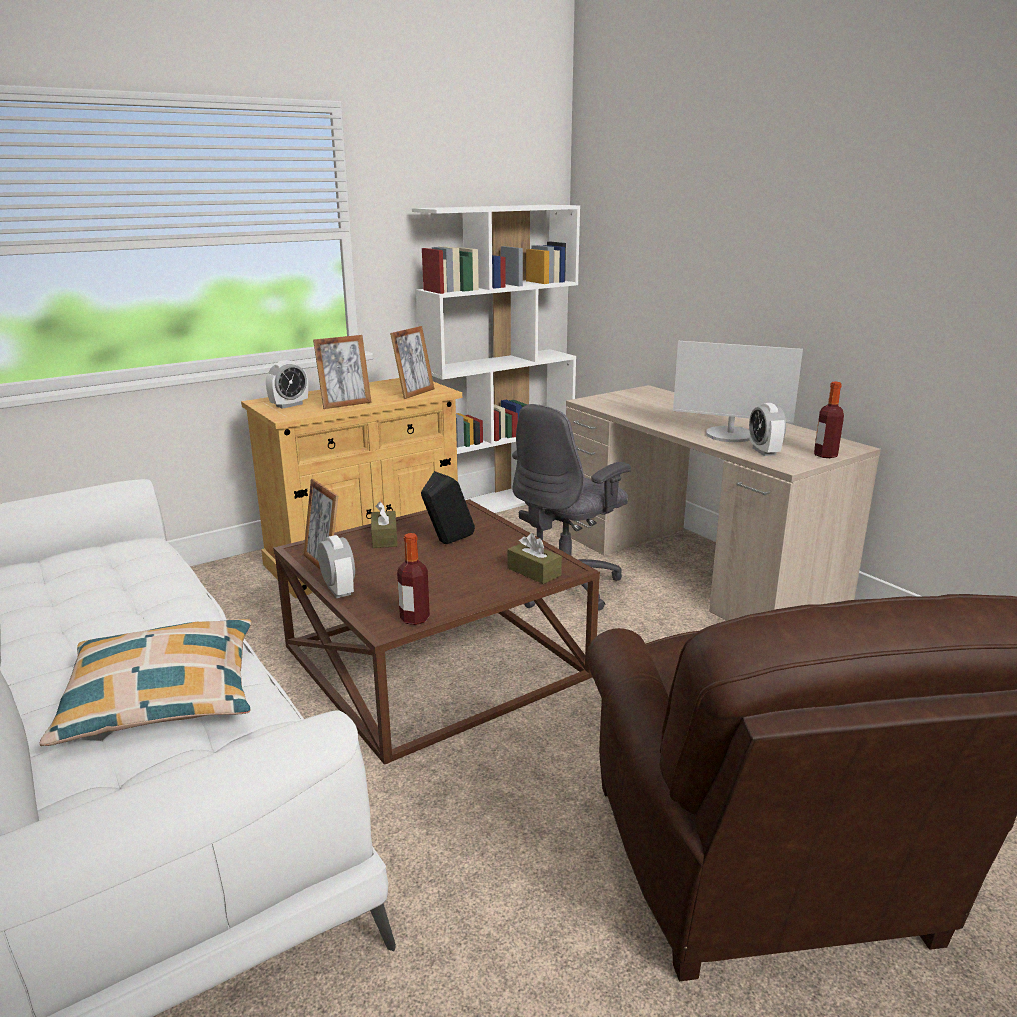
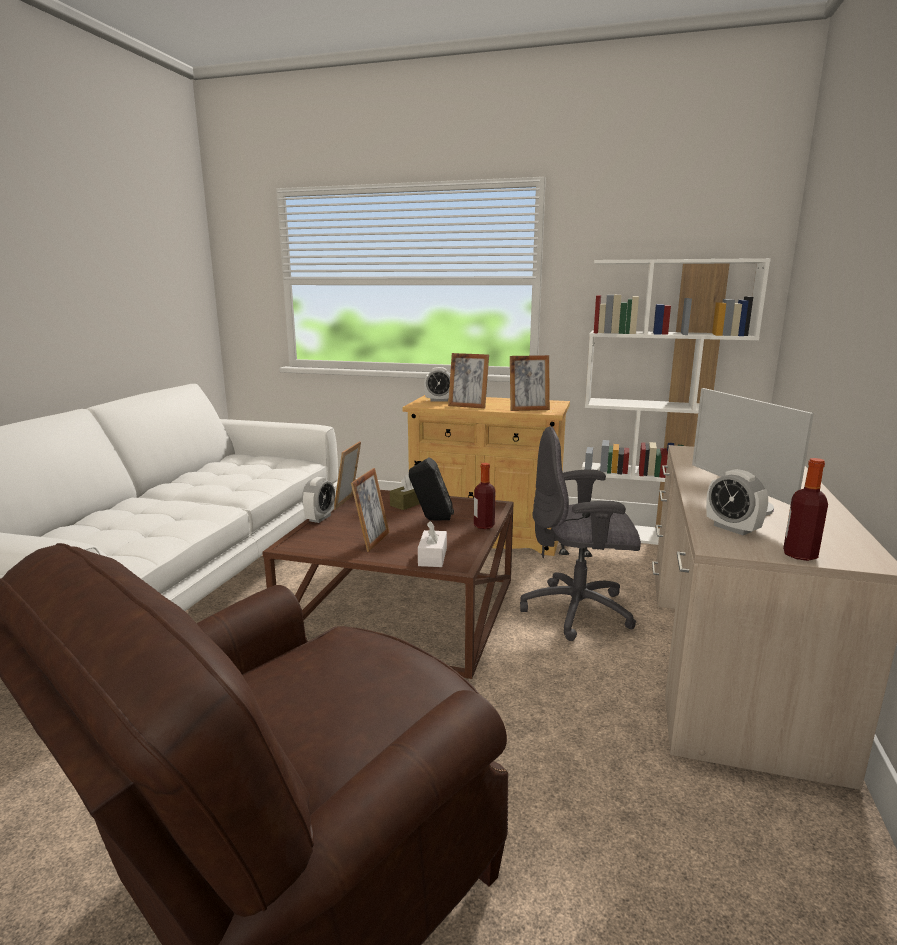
camera: 50 degrees right, 5 degrees down
pillow [39,619,251,746] -> none
bottle [397,533,430,625] -> bottle moved to [474,463,496,529]
brown tissue box [508,533,562,584] -> white tissue box [418,521,447,567]
alarm clock [749,403,786,456] -> alarm clock turned 75 degrees counterclockwise [706,469,768,535]
none -> picture frame [351,468,390,552]

